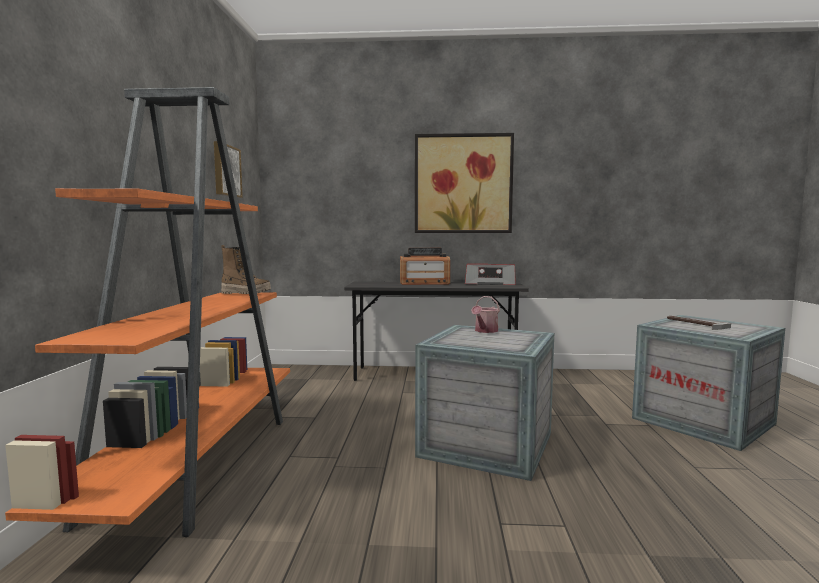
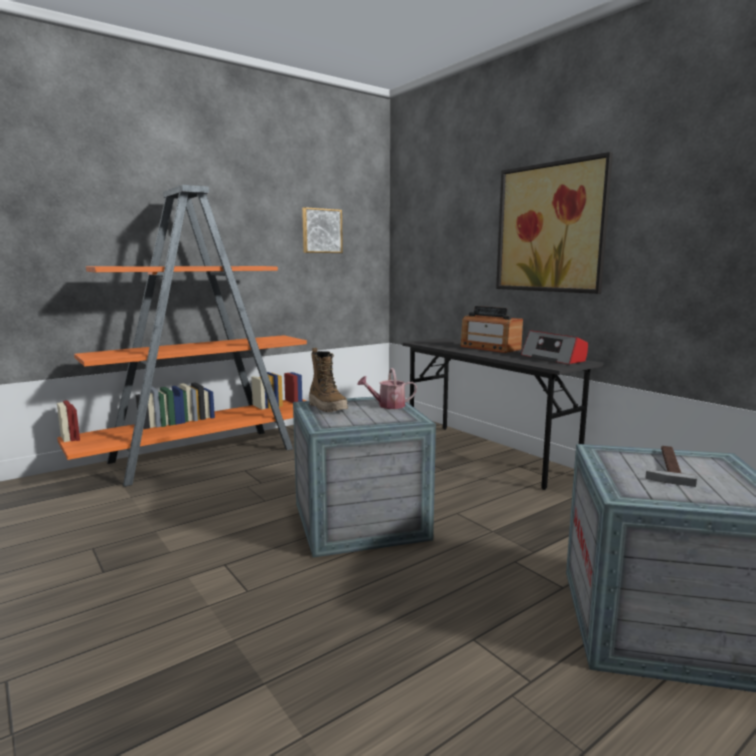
camera: 50 degrees right, 5 degrees up
boot [221,245,271,294] -> boot moved to [309,348,348,412]

